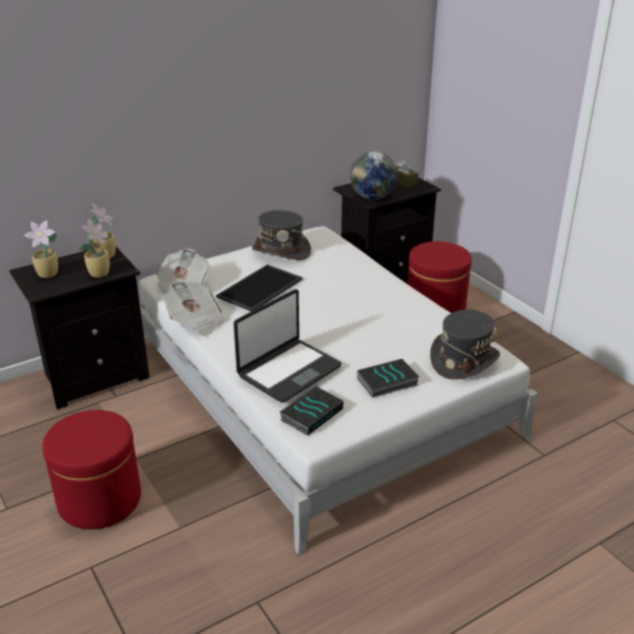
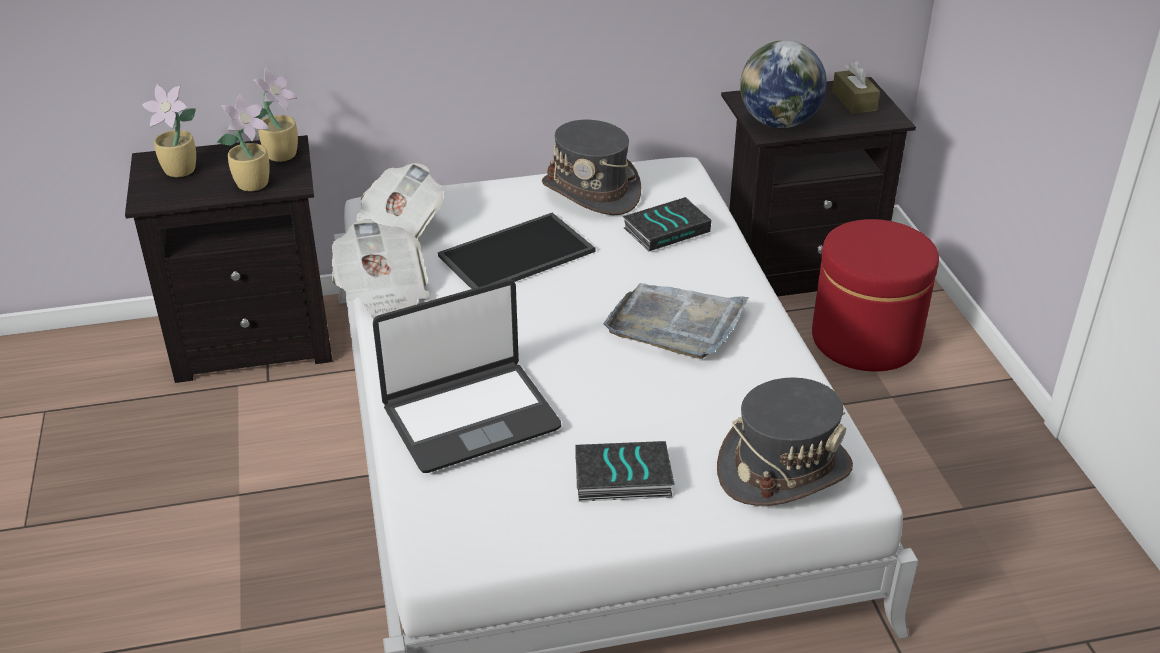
camera: 20 degrees right, 5 degrees up
red ottoman [42,410,141,529] -> none
book [280,386,343,436] -> book moved to [623,197,712,251]
none -> grey tray [604,283,749,359]

